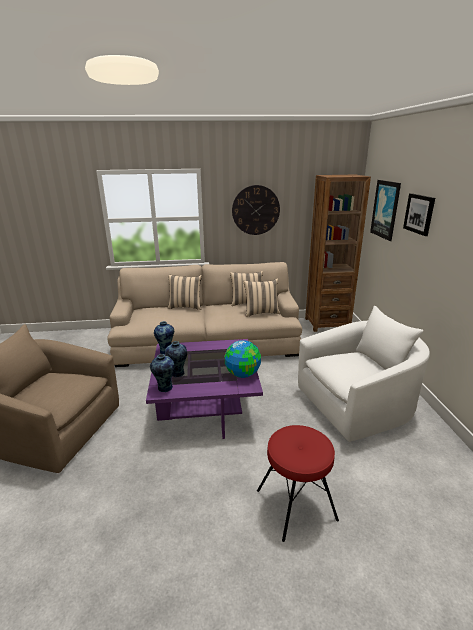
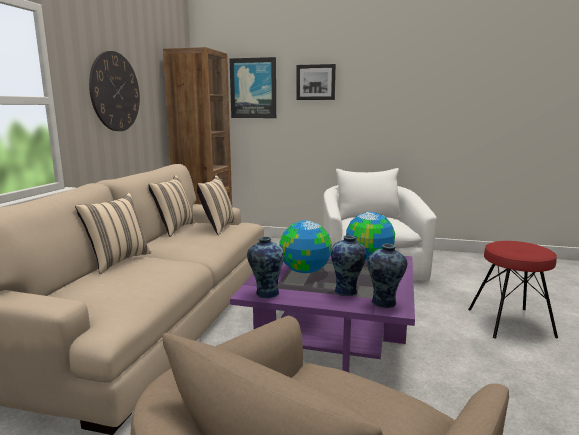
camera: 70 degrees left, 10 degrees down
none -> globe [279,220,332,273]

